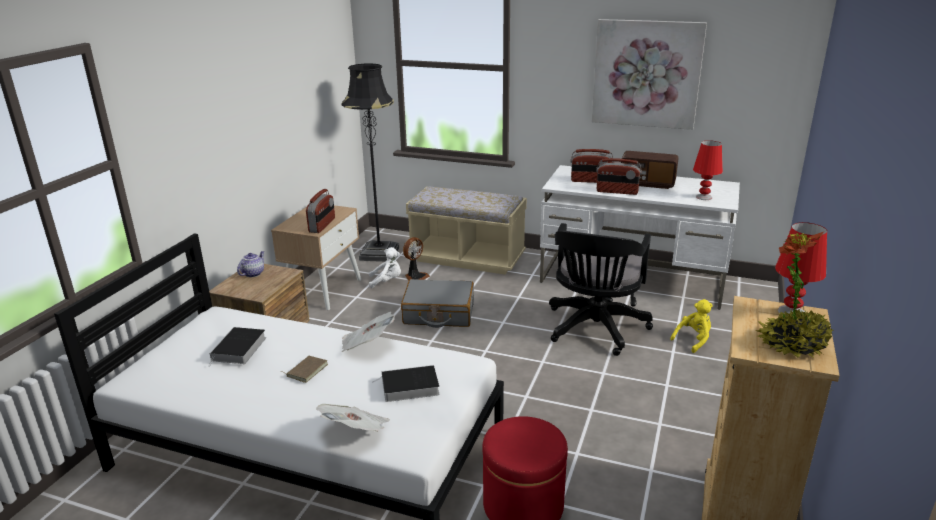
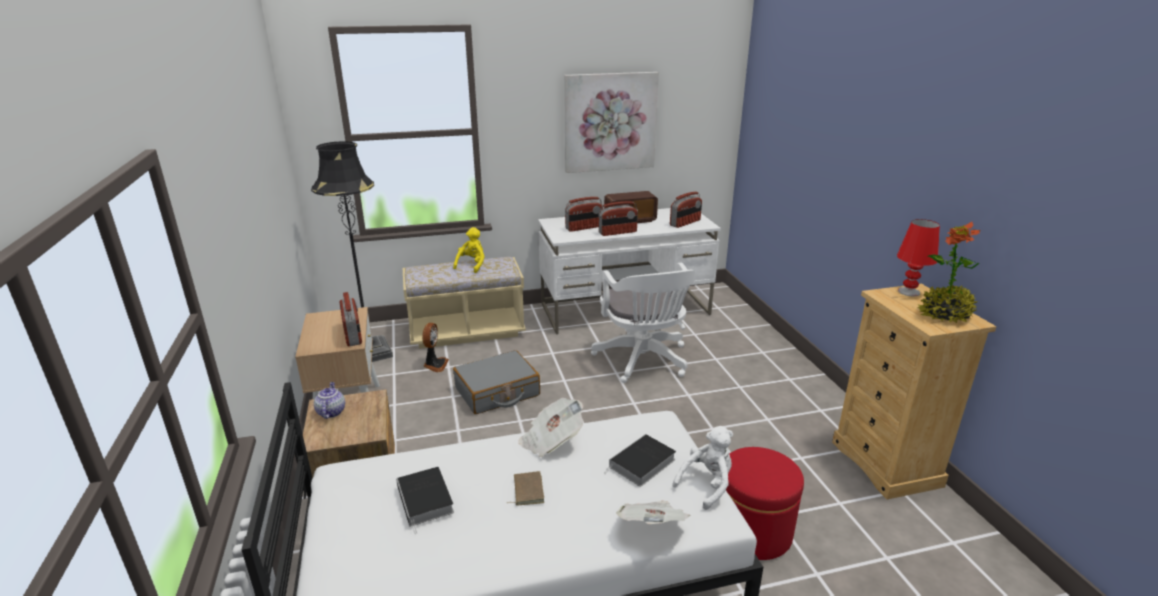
camera: 35 degrees left, 0 degrees up
white plush toy [369,247,401,288] -> white plush toy moved to [672,426,733,510]
black office chair [549,223,653,356] -> white office chair [591,263,695,383]
yellow plush toy [670,299,713,353] -> yellow plush toy moved to [453,227,485,273]
red table lamp [693,140,723,200] -> radio [670,192,702,228]

